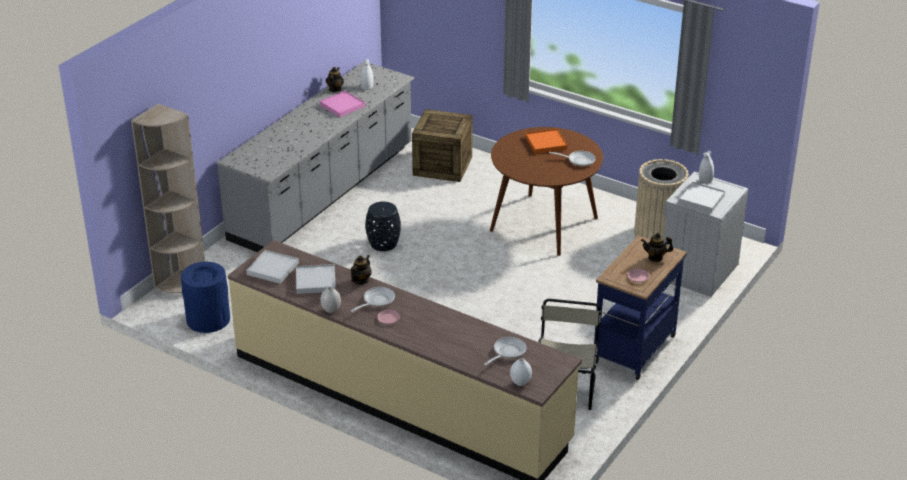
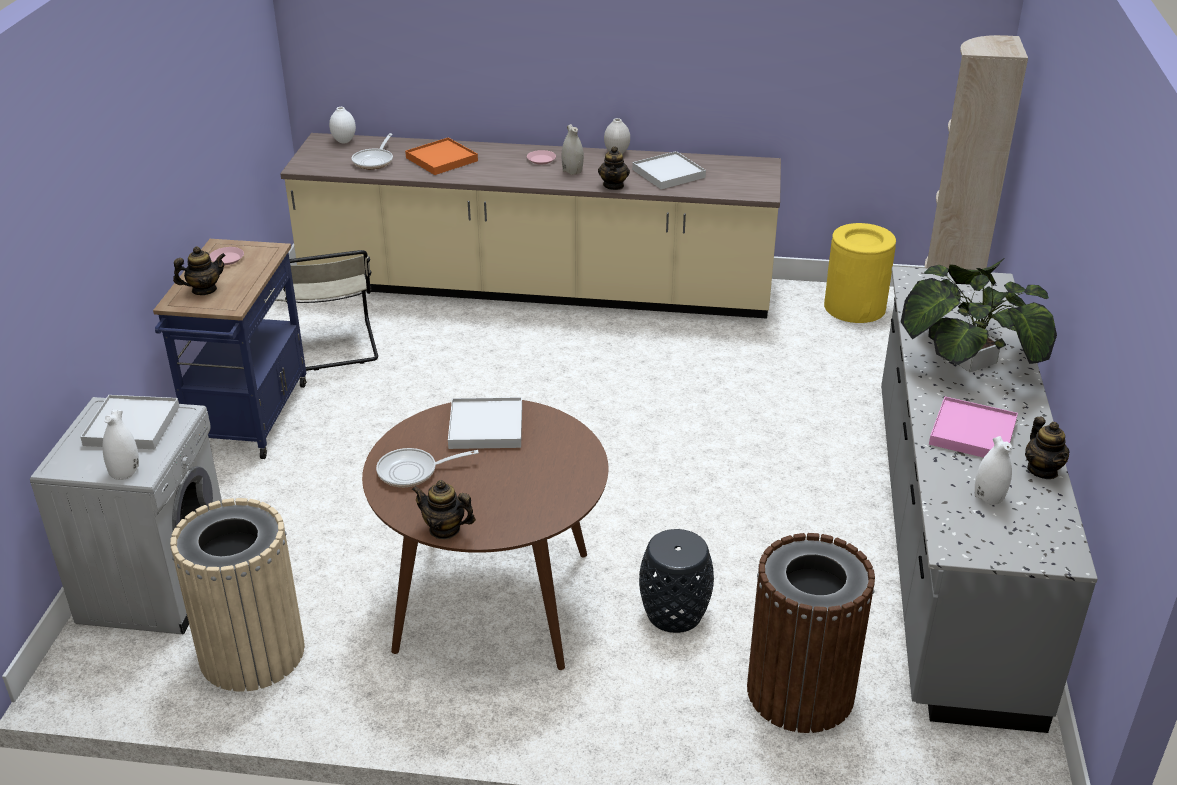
camera: 155 degrees right, 0 degrees up
blue trash can [181,262,230,333] -> yellow trash can [824,223,896,323]
white tray [246,250,299,284] -> white tray moved to [448,397,522,449]
frying pan [351,287,395,312] -> white vase [562,124,584,175]
black stool [365,202,401,251] -> black stool moved to [639,529,714,633]
crate [412,109,473,182] -> brown trash can [747,533,875,733]
orange tray [525,129,567,154] -> orange tray moved to [405,138,478,175]
none -> teapot [412,480,476,539]
none -> potted plant [901,259,1057,372]

